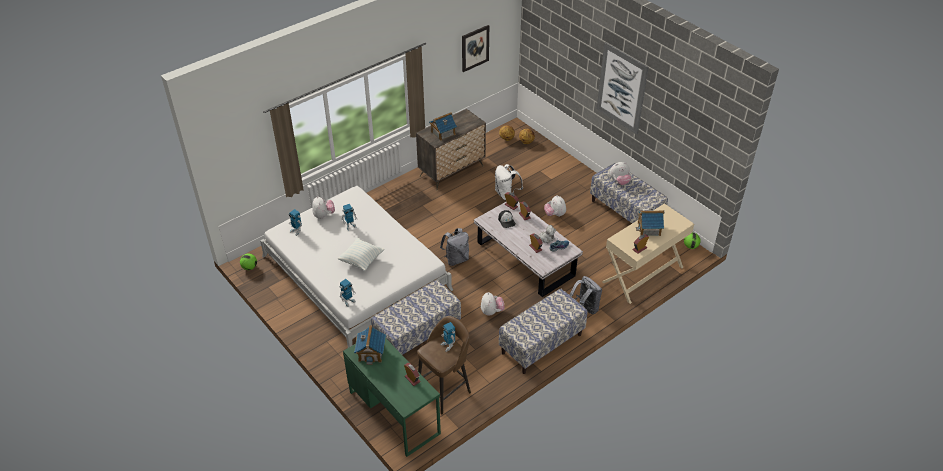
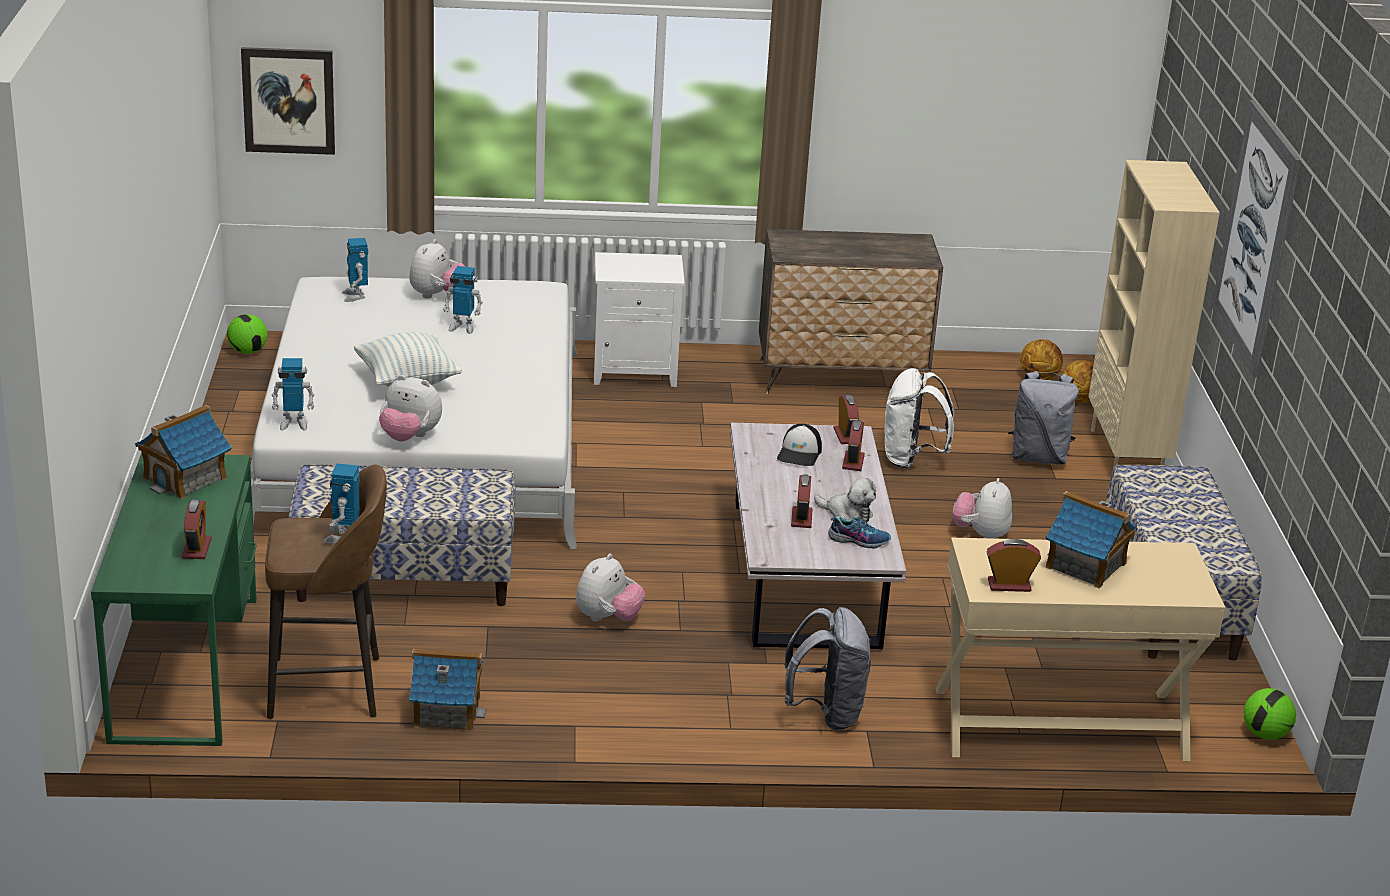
camera: 35 degrees right, 15 degrees down
toy house [429,112,457,141] -> toy house moved to [409,649,486,731]
grey backpack [440,228,469,266] -> grey backpack moved to [1008,371,1079,465]
picture [462,25,489,72] -> picture moved to [241,47,335,155]
bench [499,289,588,374] -> none
plush toy [610,162,631,185] -> plush toy moved to [379,375,442,442]
none -> white nightstand [594,252,685,387]
none -> beige bookcase [1089,160,1220,468]

